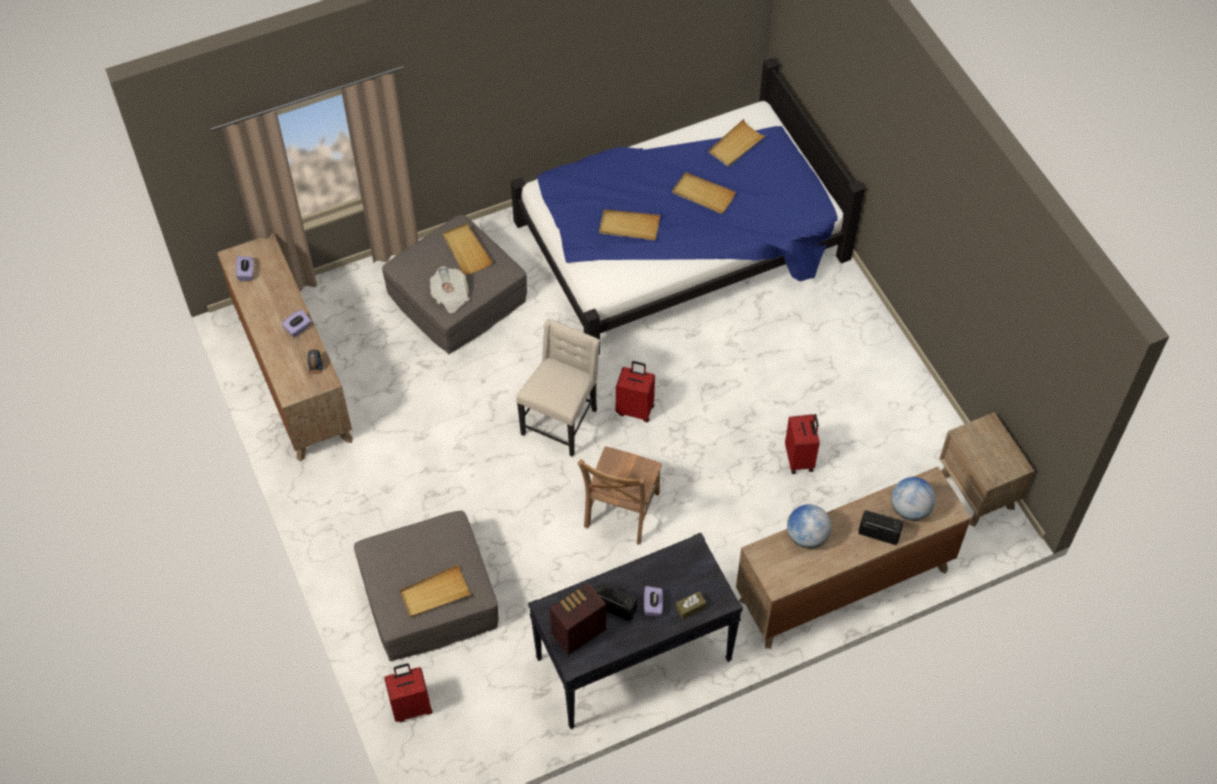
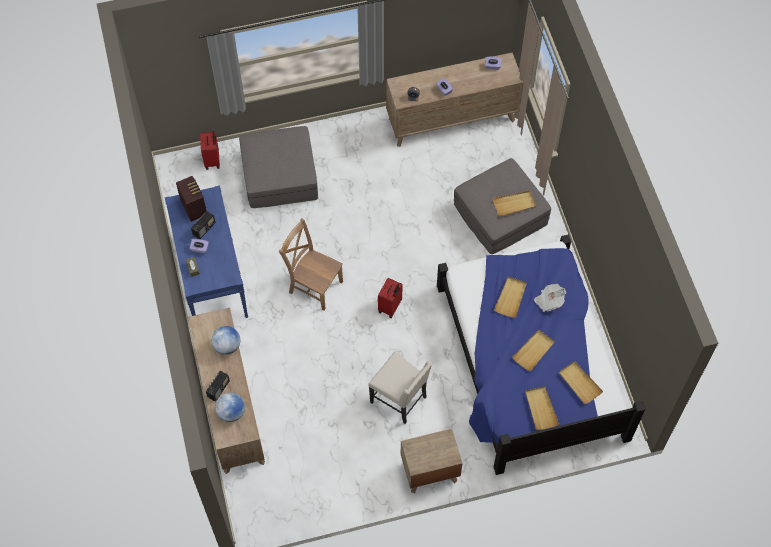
camera: 100 degrees right, 5 degrees up
beige tray [399,565,471,618] -> beige tray moved to [525,386,559,430]
newspaper [430,266,470,313] -> newspaper moved to [534,284,566,312]
beige chair [516,319,600,457] -> beige chair moved to [368,352,432,424]
black console table [528,533,743,729] -> blue console table [165,186,248,318]
red suitcase [785,414,820,474] -> none
brown nightstand [939,412,1035,527] -> brown nightstand moved to [401,429,463,493]

